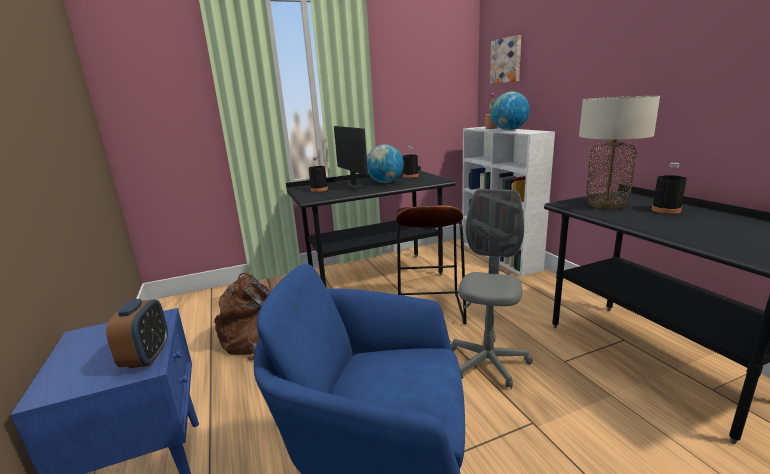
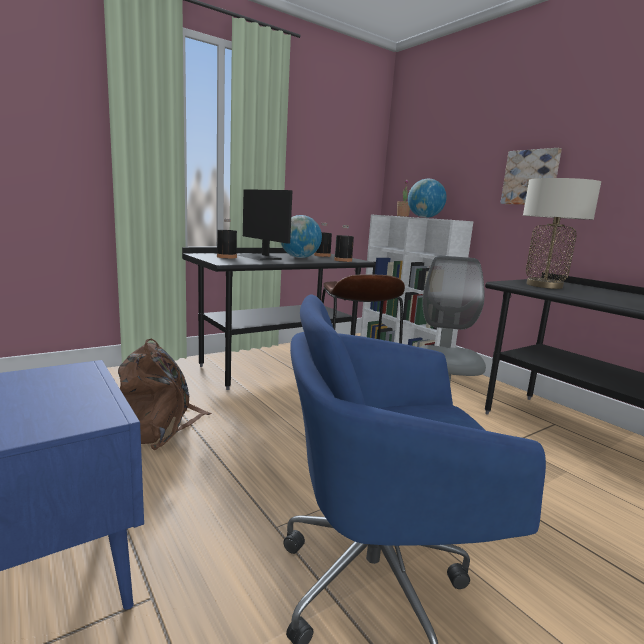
camera: 15 degrees left, 5 degrees down
alarm clock [106,299,168,368] -> none
picture [490,35,521,84] -> picture moved to [500,148,562,205]
black bottle [652,162,687,214] -> black bottle moved to [334,225,354,262]

